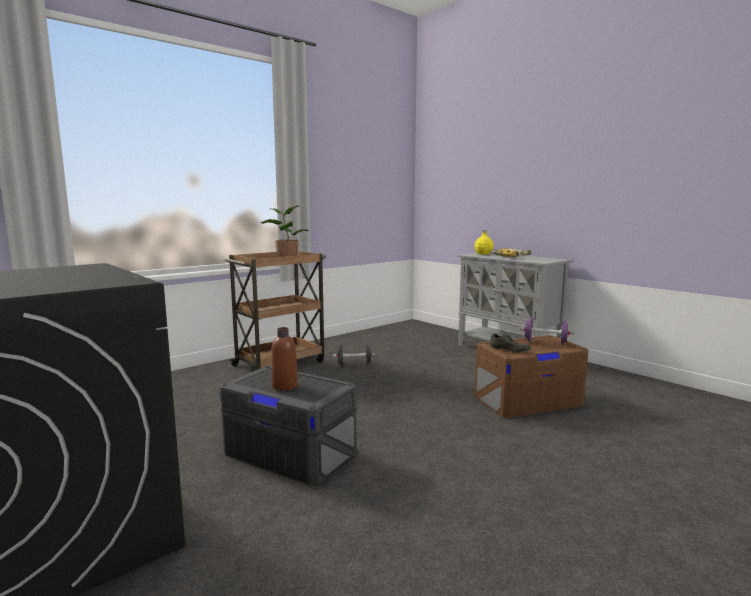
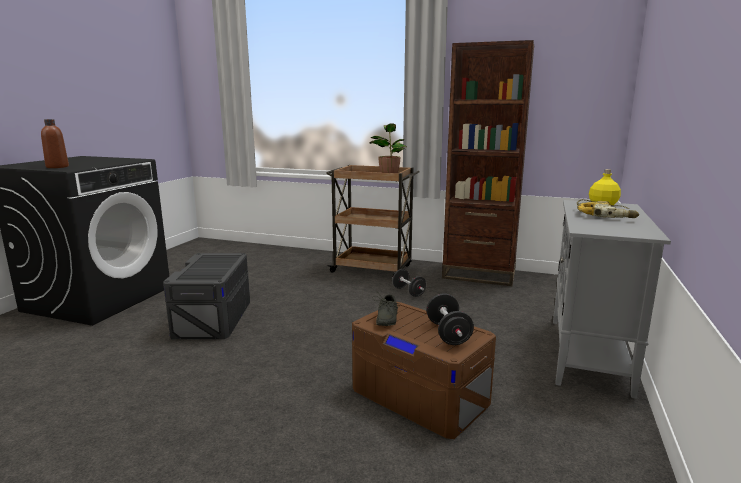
camera: 60 degrees right, 5 degrees up
brown bottle [272,327,298,391] -> brown bottle moved to [41,119,69,168]
purple dumbbell [520,318,574,345] -> black dumbbell [426,293,474,345]
none -> brown bookcase [442,40,534,286]

